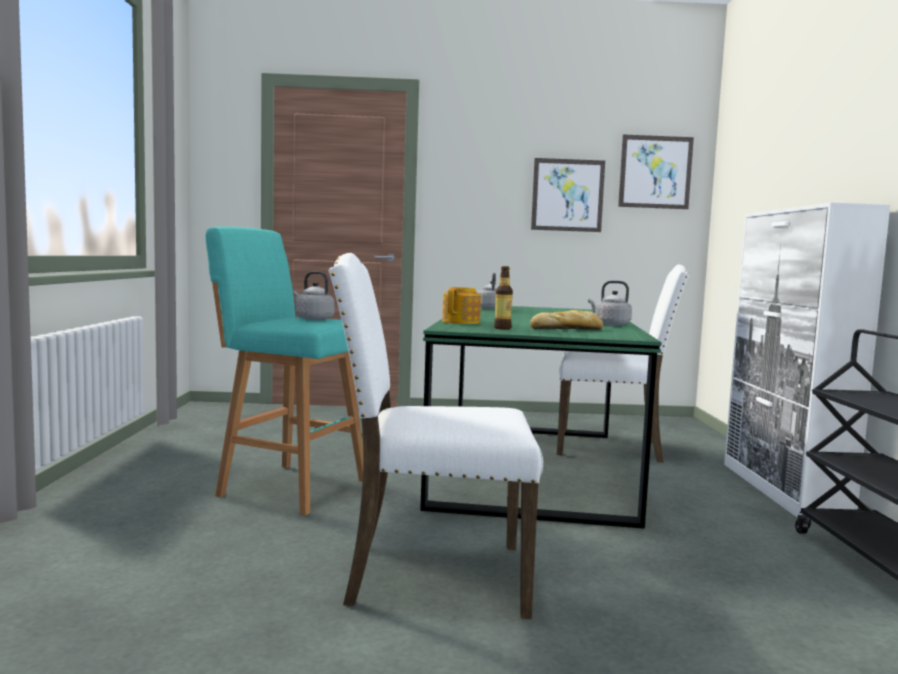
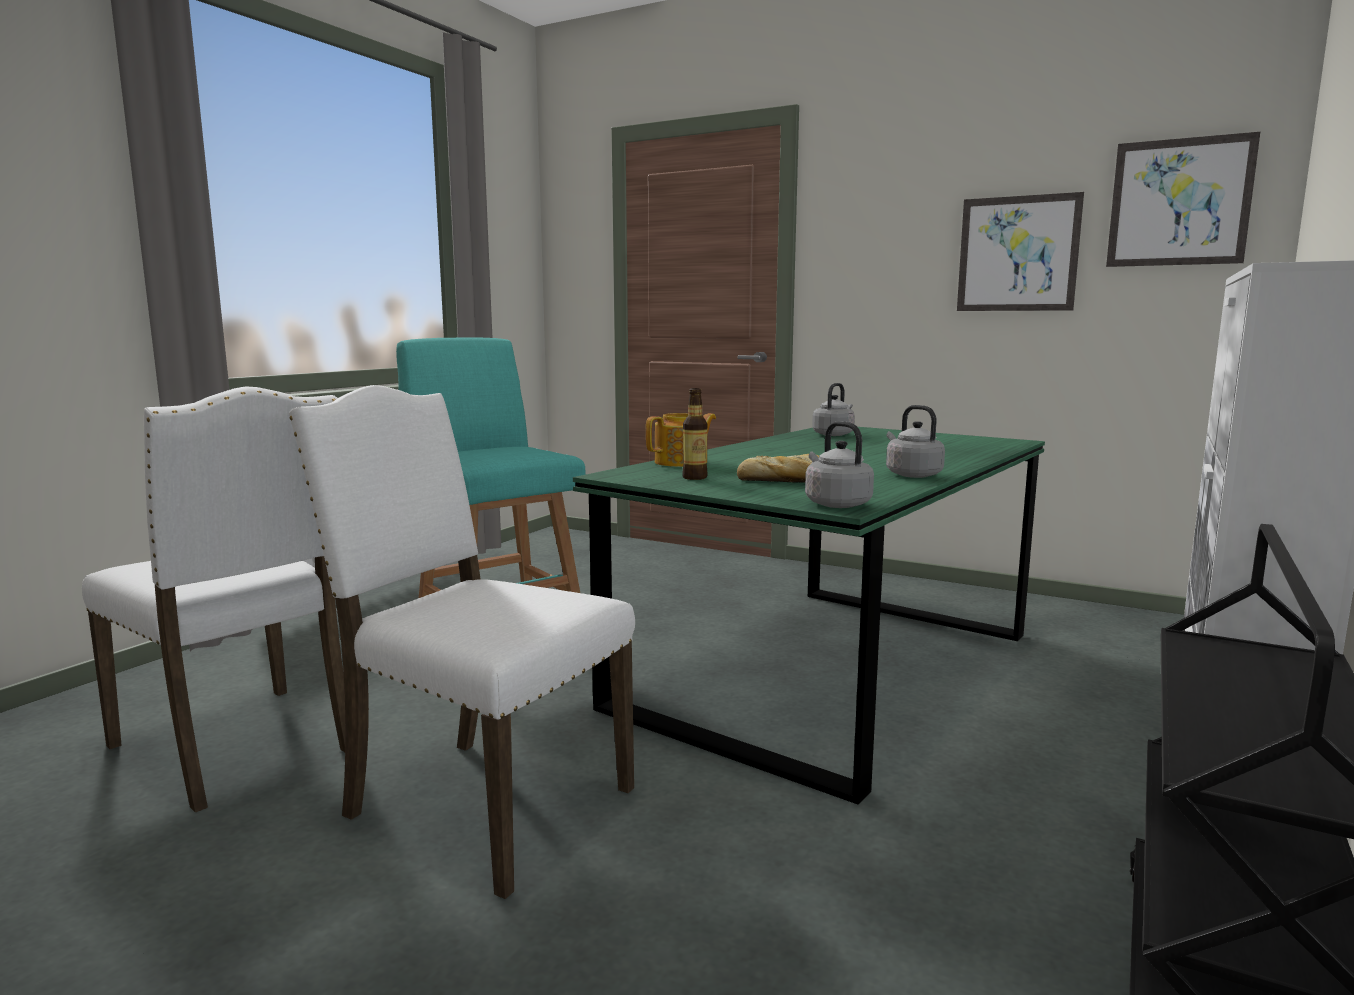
camera: 30 degrees right, 5 degrees up
grey kettle [293,271,335,320] -> grey kettle moved to [805,421,874,508]
white chair [557,265,689,463] -> white chair moved to [82,386,345,812]

